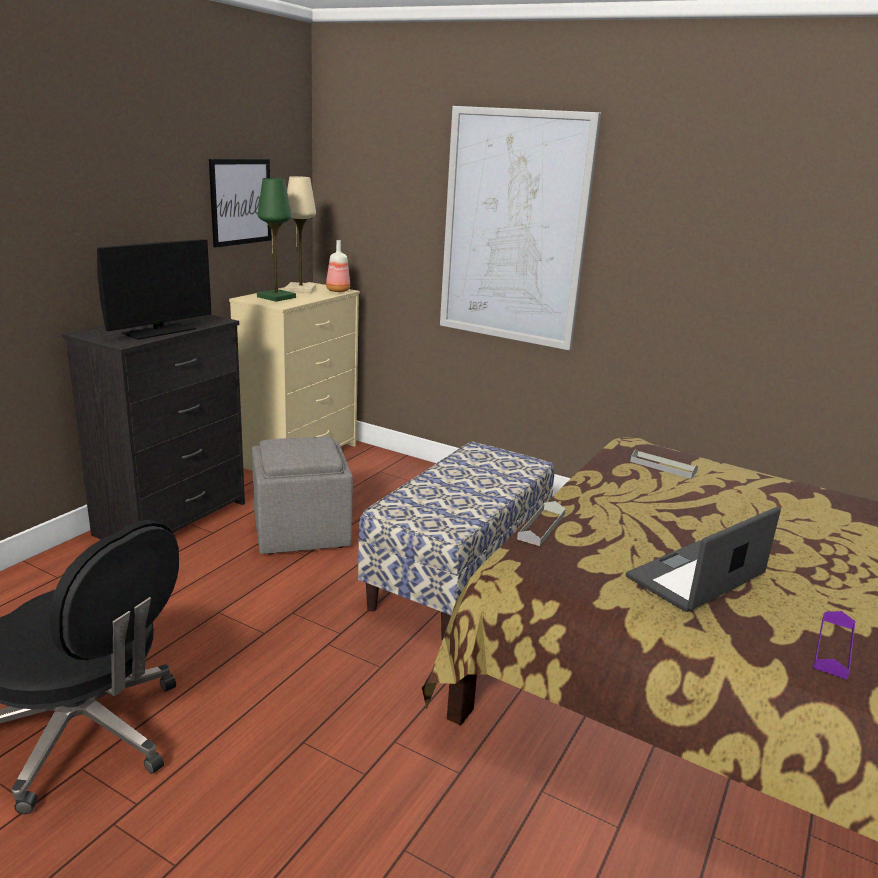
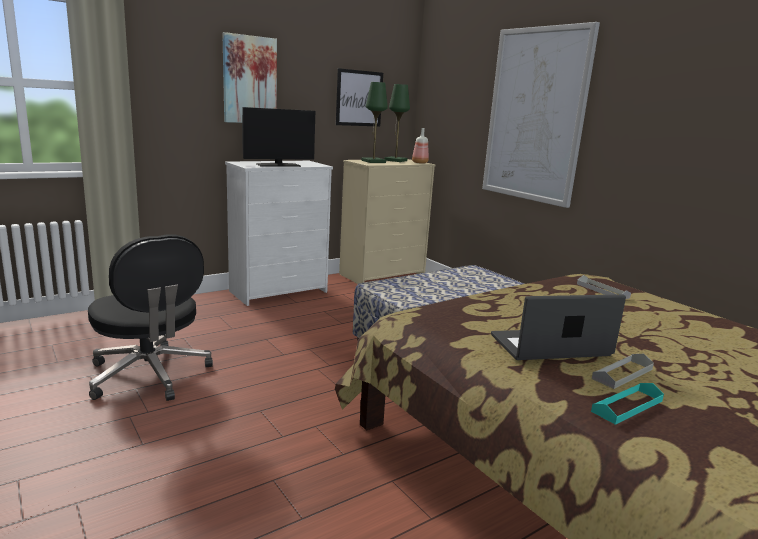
camera: 25 degrees right, 5 degrees down
black dresser [62,315,245,539] -> white dresser [225,161,333,306]
grey ottoman [252,437,353,554] -> none
beige table lamp [285,176,316,293] -> green table lamp [384,84,410,162]
grey tray [517,501,566,546] -> grey tray moved to [592,354,654,389]
purple tray [813,611,856,680] -> turquoise tray [591,383,664,425]
none -> picture [222,32,277,123]

